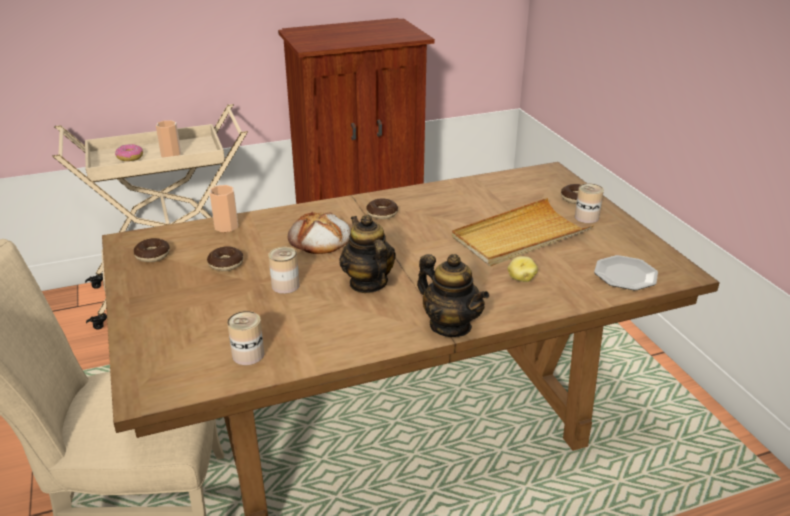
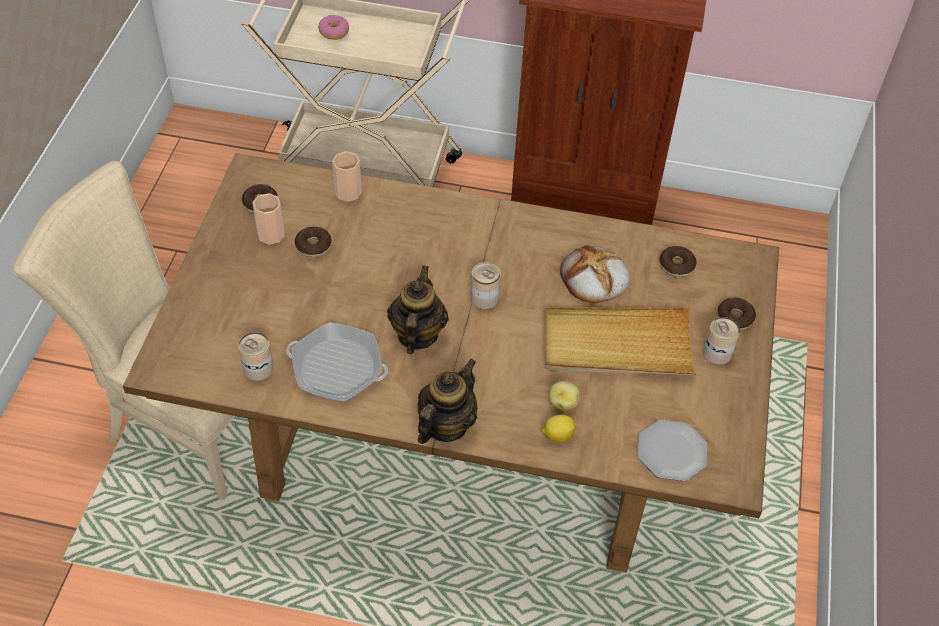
camera: 30 degrees right, 20 degrees up
cup [156,120,181,157] -> cup moved to [252,193,285,245]
can [268,247,300,294] -> can moved to [470,262,501,309]
bread [288,212,351,254] -> bread moved to [560,245,630,303]
donut [367,198,398,219] -> donut moved to [659,246,697,277]
teapot [417,254,489,337] -> teapot turned 135 degrees counterclockwise [418,359,477,444]
none -> frying pan [286,322,388,401]
none -> lemon [542,414,575,442]

